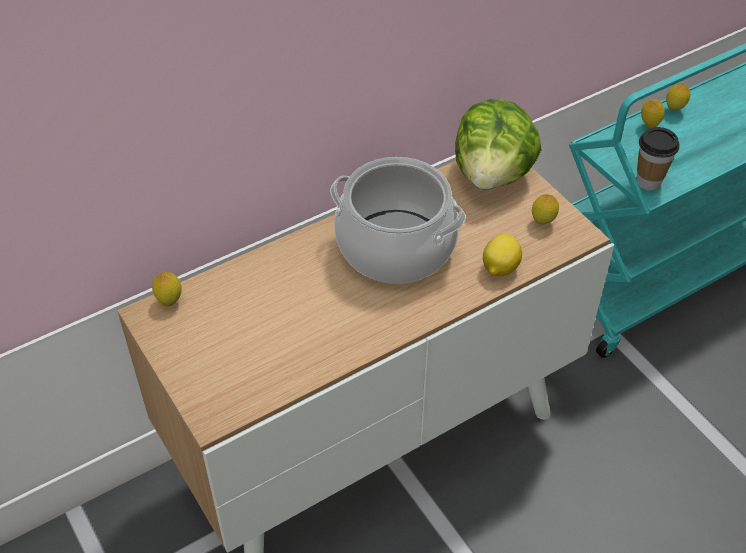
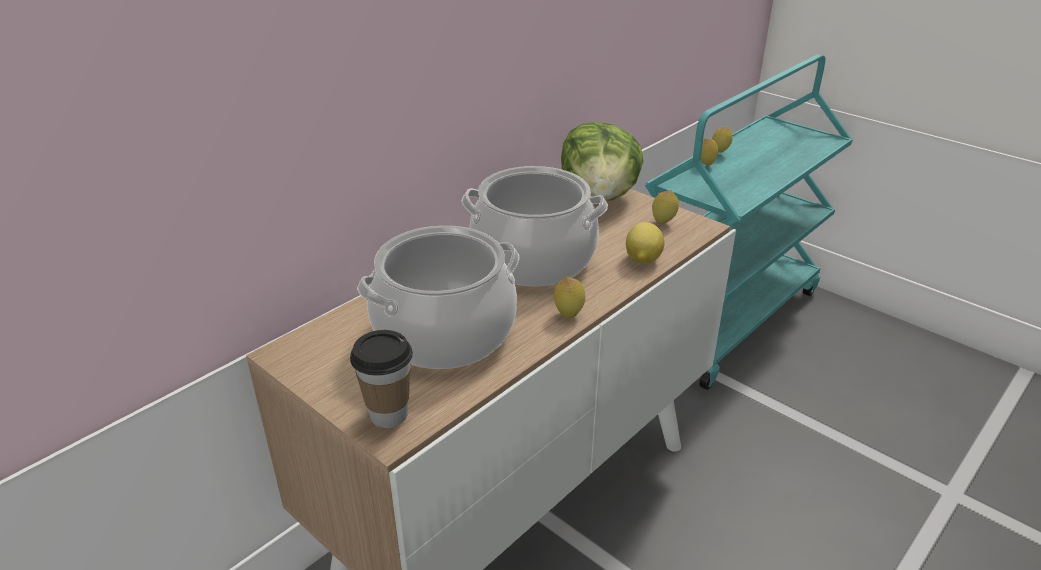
camera: 15 degrees left, 15 degrees down
lemon [152,272,182,307] -> lemon moved to [554,277,585,318]
cup [636,127,679,191] -> cup moved to [350,330,413,428]
none -> cooking pot [357,226,520,369]

